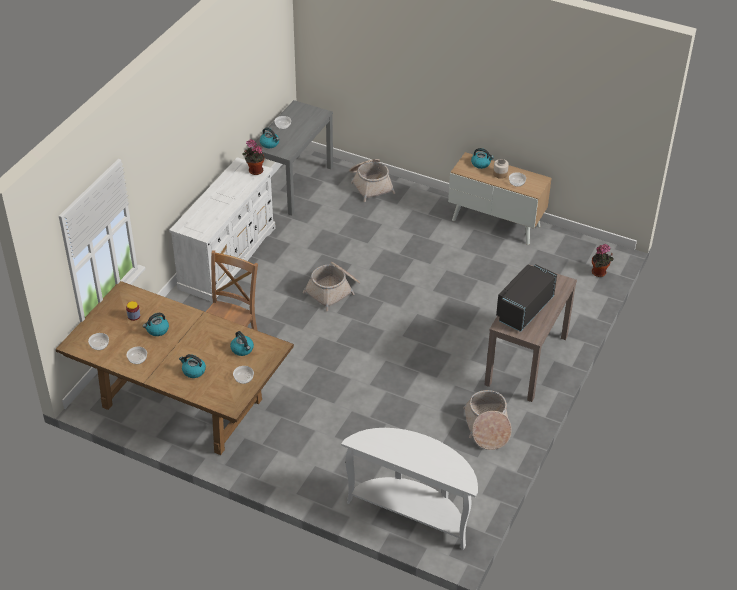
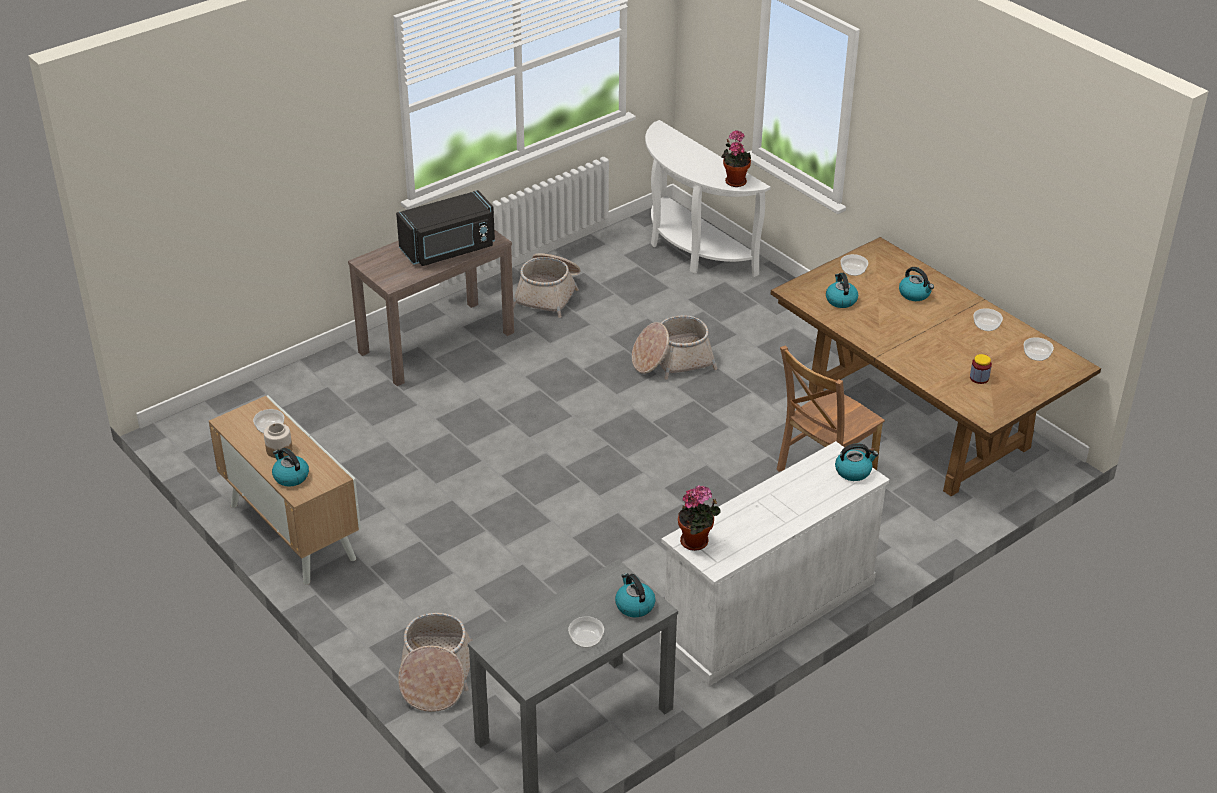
camera: 155 degrees left, 5 degrees down
kettle [143,313,169,336] -> kettle moved to [835,443,878,481]
basket [303,262,360,311] -> basket moved to [632,315,718,380]
potted plant [592,244,614,277] -> potted plant moved to [721,130,751,187]

